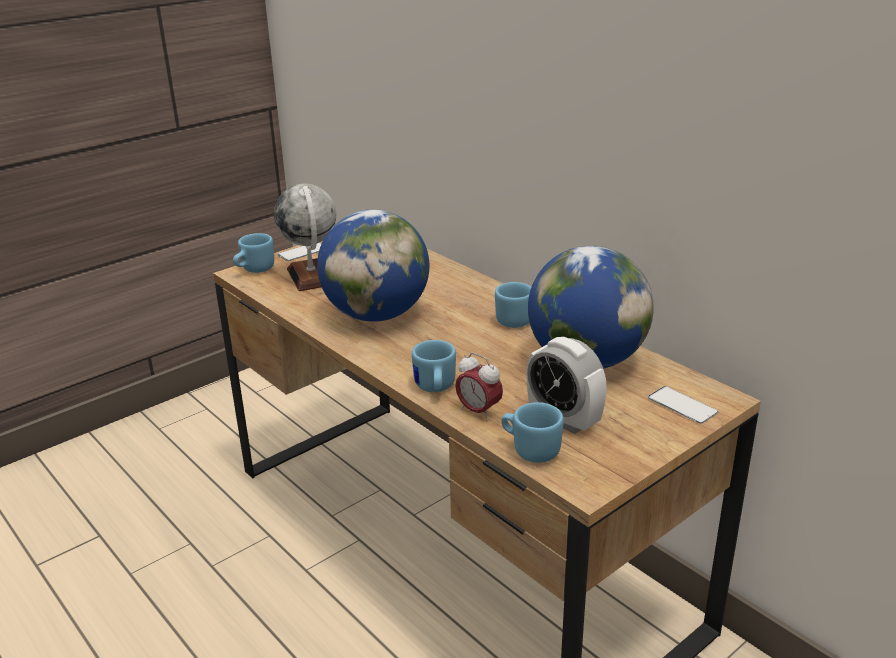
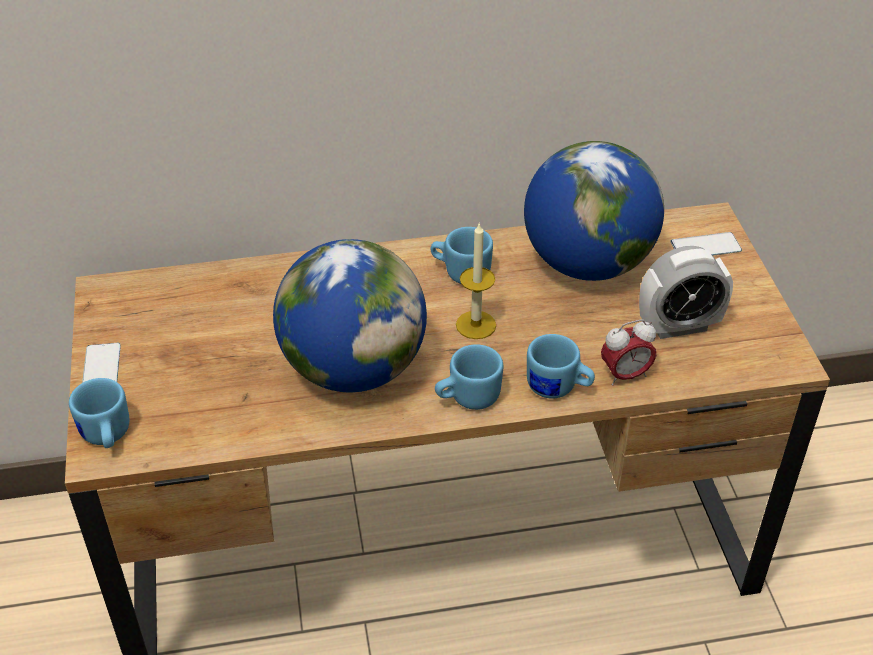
camera: 60 degrees left, 15 degrees up
globe [274,184,336,291] -> none
blue mug [502,402,564,463] -> blue mug moved to [435,344,503,410]
none -> candle [456,222,496,339]

